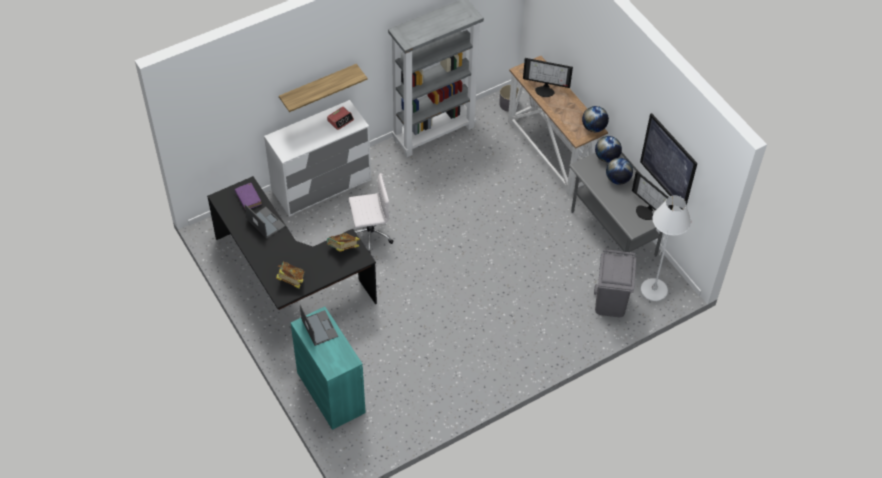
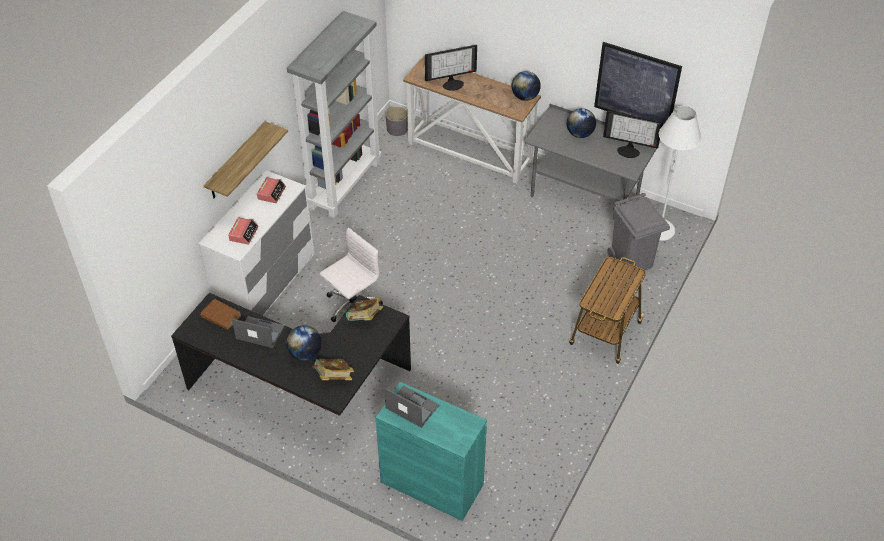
camera: 30 degrees left, 5 degrees down
purple book [235,183,262,210] -> brown book [200,299,241,330]
globe [595,136,622,162] -> globe moved to [286,325,322,361]
none -> alarm clock [228,217,258,245]
none -> cart [569,257,646,364]

